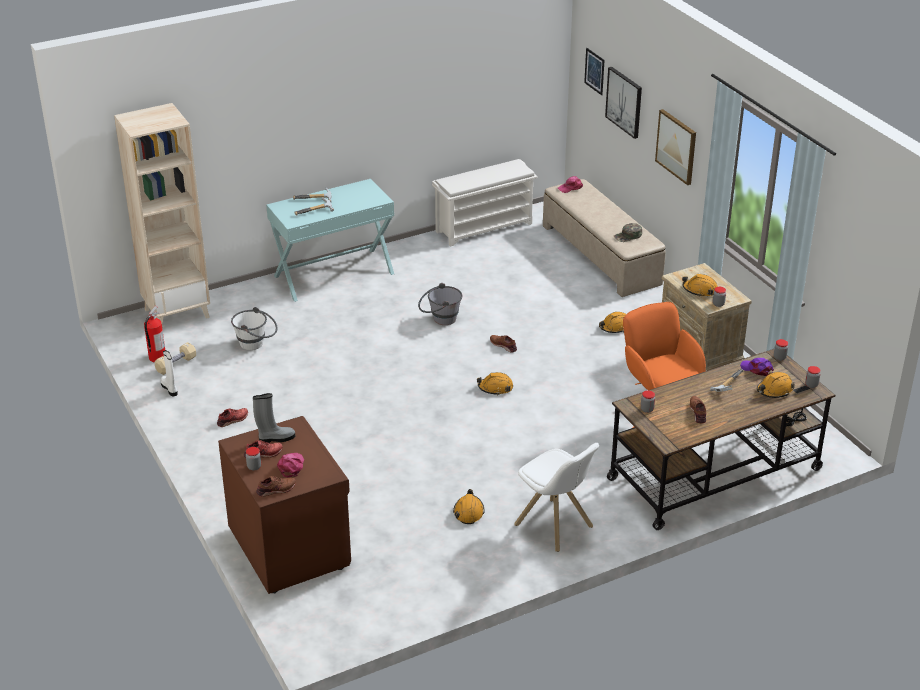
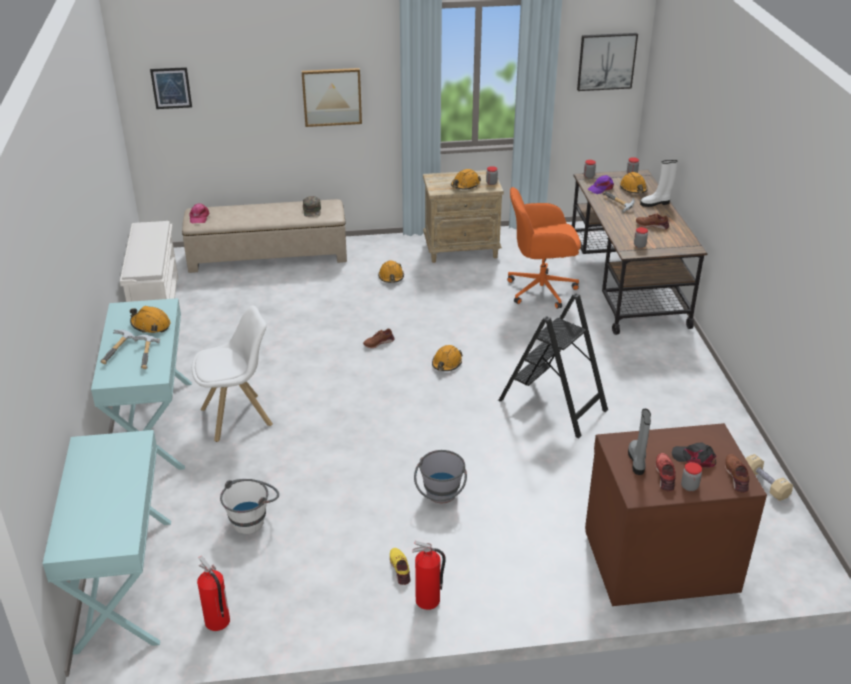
camera: 70 degrees left, 0 degrees up
beige bookcase [114,103,210,326] -> turquoise desk [42,430,171,654]
beige dumbbell [155,342,196,375] -> beige dumbbell moved to [745,454,793,501]
white boot [160,350,178,396] -> white boot moved to [640,160,678,207]
red shoe [217,408,248,427] -> yellow shoe [390,548,410,585]
pink cap [277,453,304,477] -> black cap [672,443,716,467]
grey bucket [418,283,463,325] -> grey bucket moved to [414,450,467,503]
orange hard hat [453,489,484,524] -> orange hard hat moved to [130,306,171,333]
white chair [514,443,599,552] -> white chair moved to [192,305,273,442]
picture [605,67,642,139] -> picture moved to [577,33,638,91]
none -> fire extinguisher [412,541,446,610]
none -> black step ladder [498,293,609,438]

